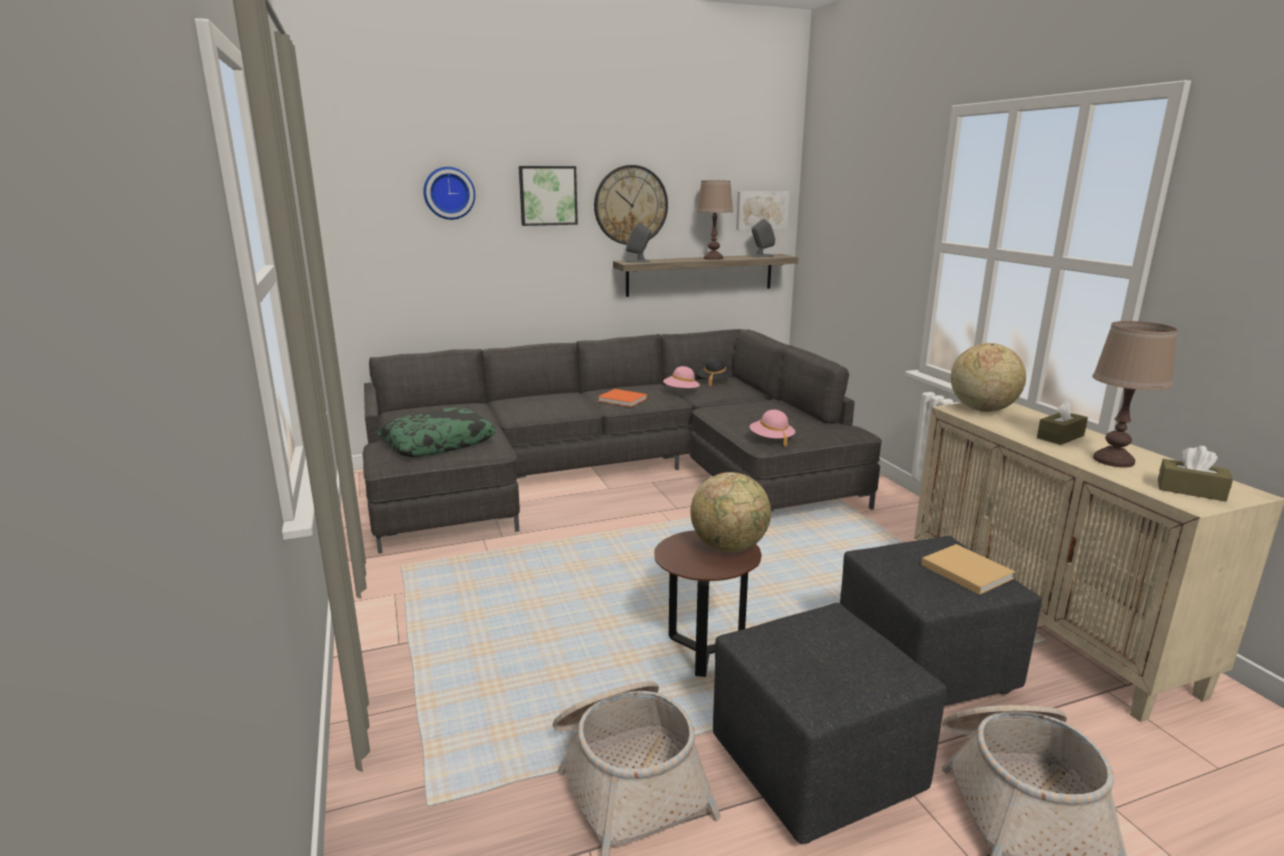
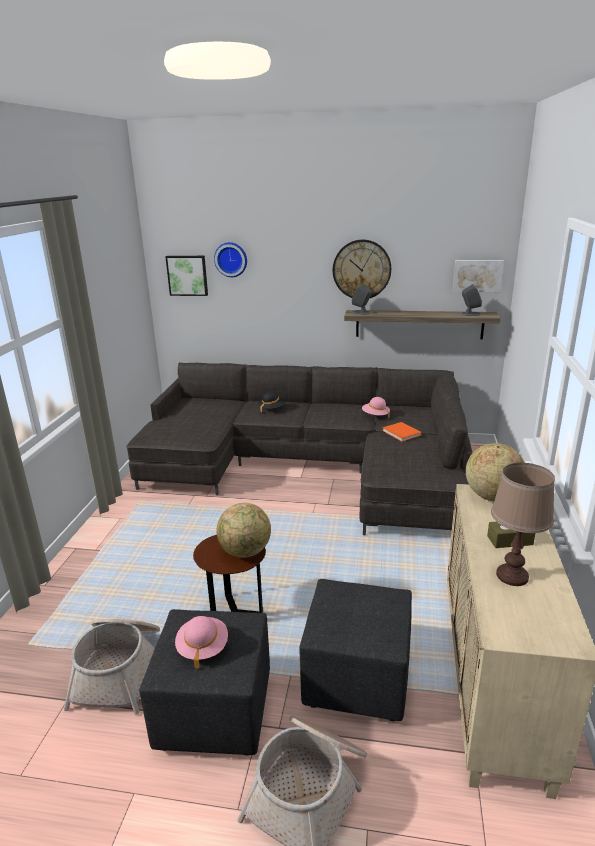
camera: 30 degrees right, 5 degrees up
pillow [377,408,496,457] -> none
picture [519,166,578,226] -> picture moved to [165,256,208,296]
orange book [598,389,647,407] -> orange book moved to [382,422,422,442]
brown table lamp [697,180,733,260] -> none
black hat [698,358,733,386] -> black hat moved to [258,391,285,413]
pink hat [750,410,795,447] -> pink hat moved to [175,616,228,669]
beige book [921,544,1015,595] -> none
brown tissue box [1158,446,1233,502] -> none

